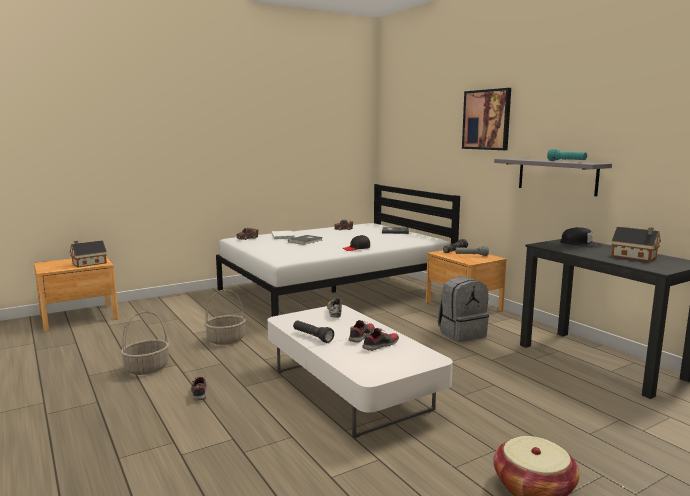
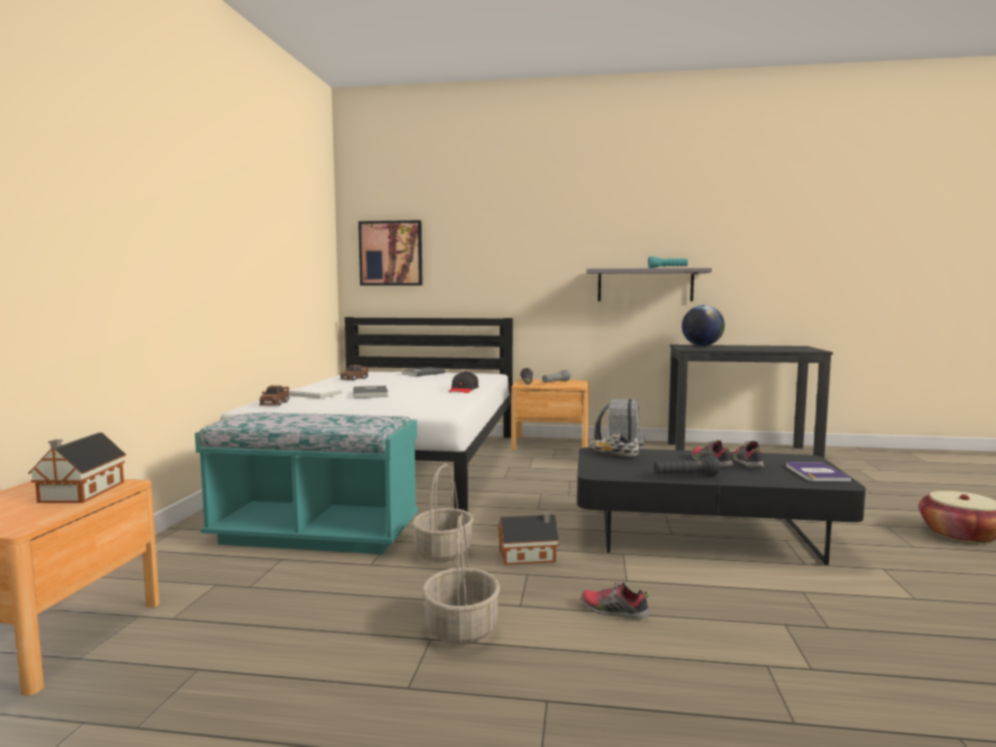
camera: 50 degrees left, 5 degrees down
white coffee table [268,305,453,438] -> black coffee table [577,447,866,565]
picture [462,88,511,150] -> picture moved to [358,220,422,286]
black cap [560,227,603,248] -> globe [682,305,725,346]
toy house [612,227,661,261] -> toy house moved to [498,512,559,565]
none -> turquoise bench [195,413,418,554]
none -> book [786,462,851,481]

